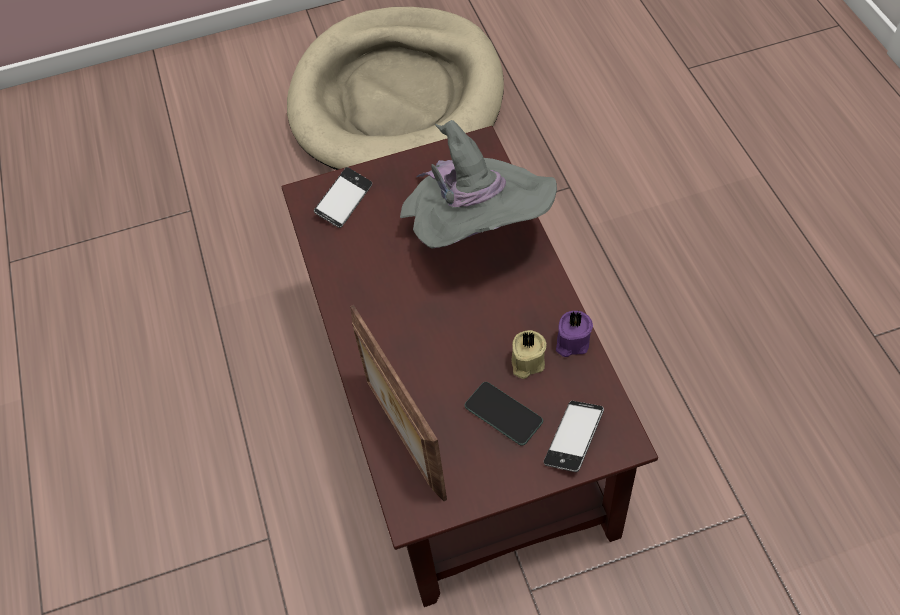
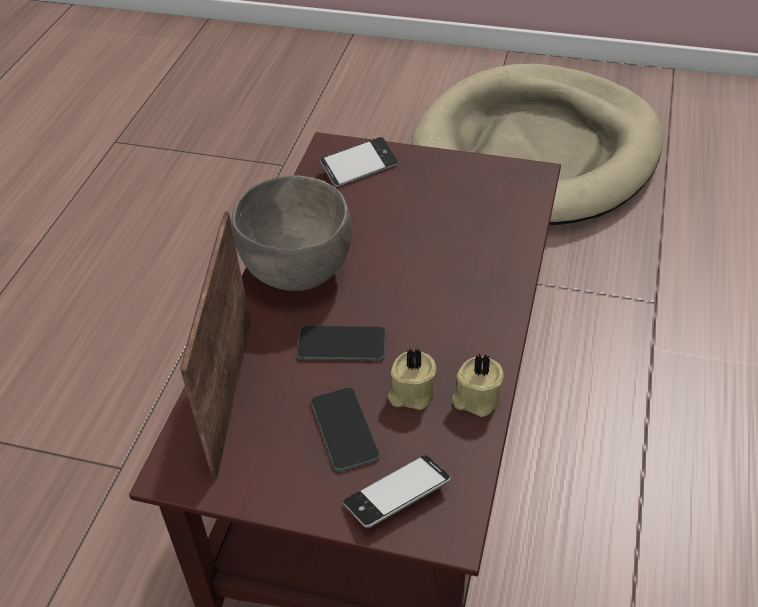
camera: 30 degrees right, 10 degrees down
grey hat [400,120,557,249] -> none
purple candle [556,311,593,357] -> beige candle [452,354,504,417]
none -> grey bowl [232,175,352,291]
none -> phone [296,326,386,361]

